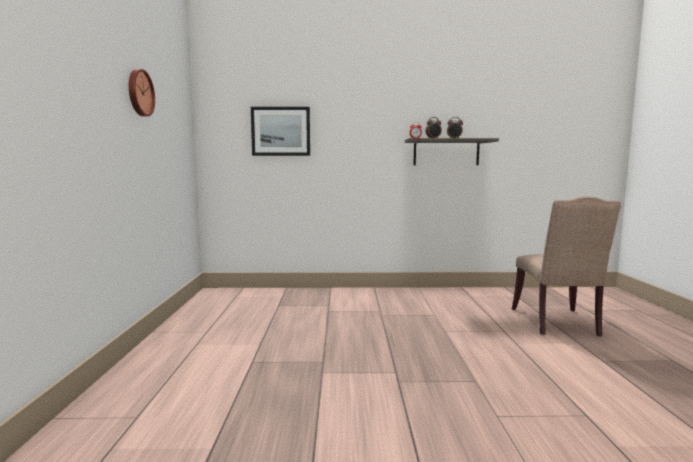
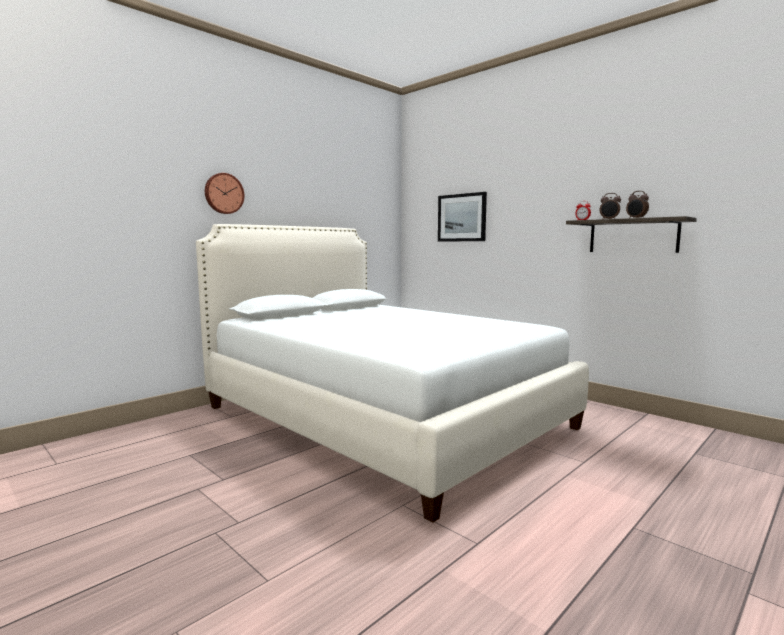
camera: 45 degrees right, 0 degrees up
wall clock [129,69,155,116] -> wall clock moved to [205,173,244,214]
beige chair [512,196,621,337] -> none
none -> white bed [196,224,589,523]

